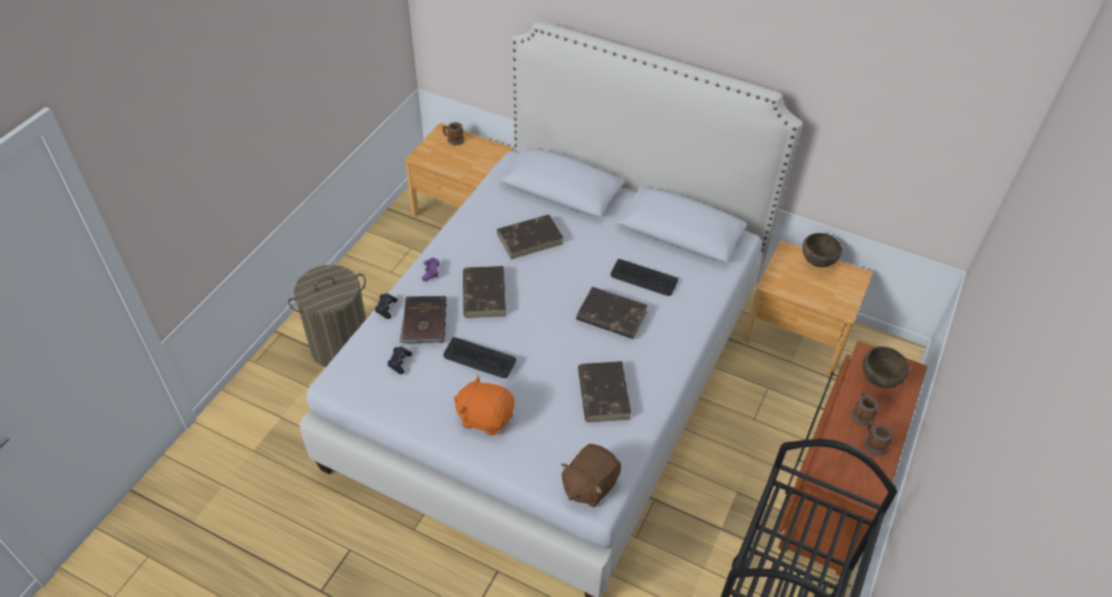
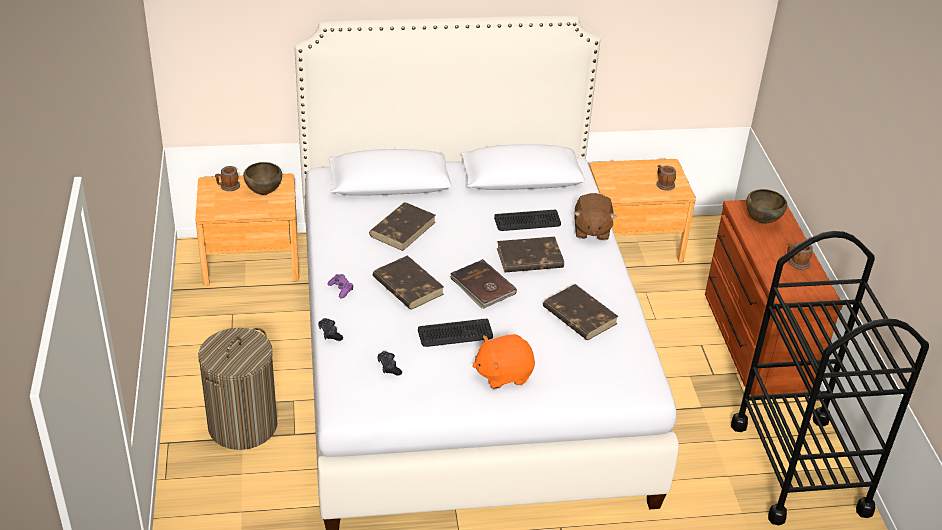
camera: 35 degrees left, 10 degrees down
brown book [399,296,447,343] -> brown book moved to [450,259,517,309]
brown plush toy [561,444,621,508] -> brown plush toy moved to [574,193,617,240]
brown bowl [802,233,842,267] -> brown bowl moved to [243,162,282,195]
mug [851,390,879,426] -> mug moved to [656,165,676,191]

